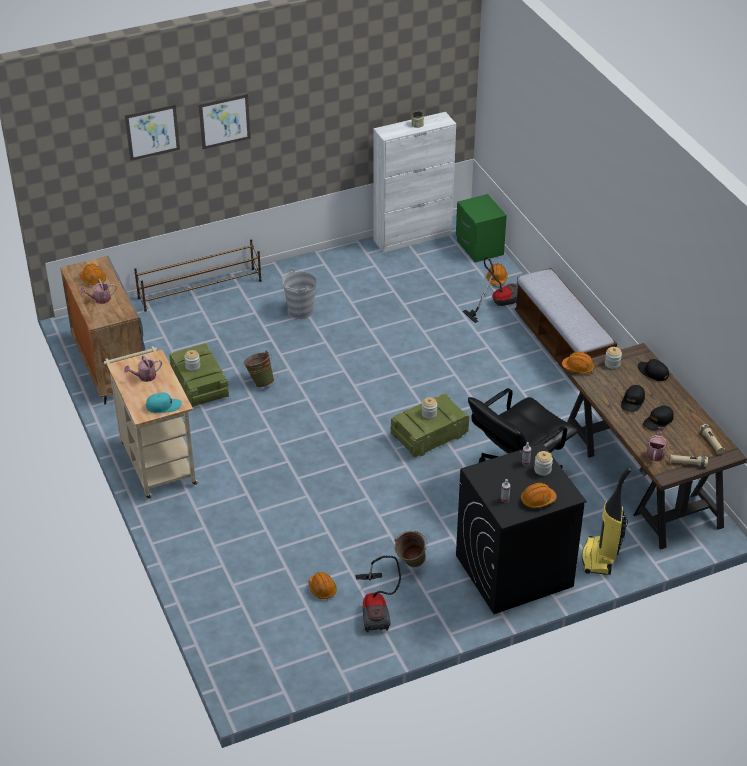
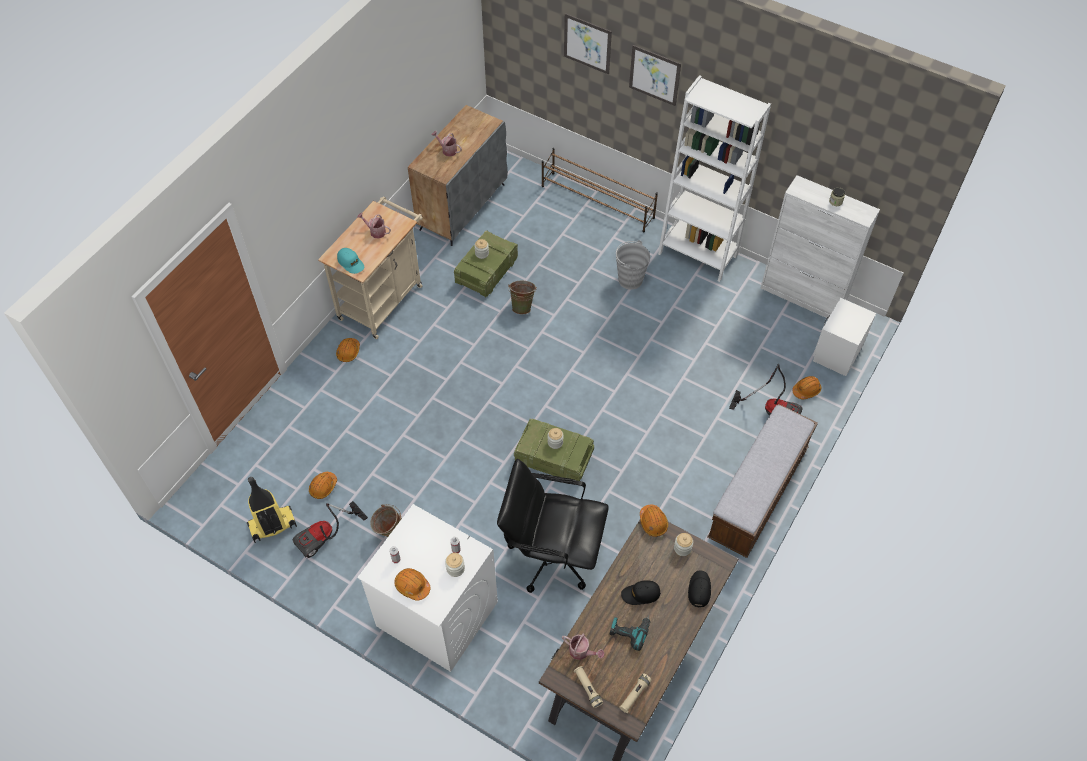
camera: 55 degrees right, 15 degrees up
orange hard hat [80,264,106,285] -> orange hard hat moved to [336,338,360,362]
green nightstand [456,194,507,262] -> white nightstand [813,298,876,376]
black washing machine [456,443,587,614] -> white washing machine [357,504,498,672]
vacuum cleaner [582,467,632,575] -> vacuum cleaner moved to [247,477,297,543]
black cap [643,406,674,430] -> power drill [610,616,650,651]
watering can [646,427,667,461] -> watering can turned 45 degrees clockwise [562,634,604,660]
none -> white bookcase [658,75,771,282]

